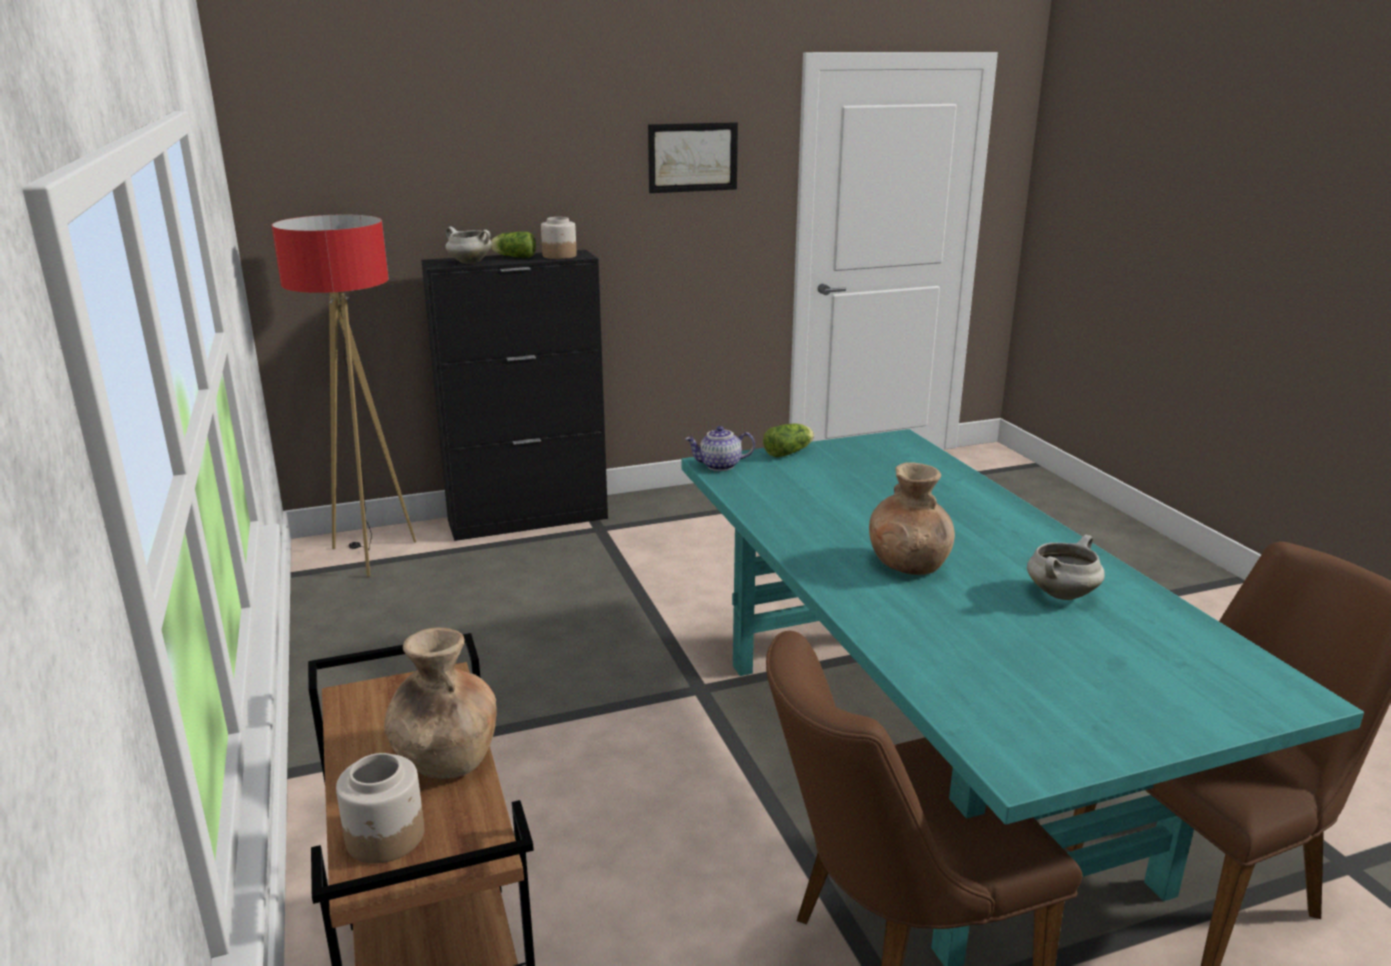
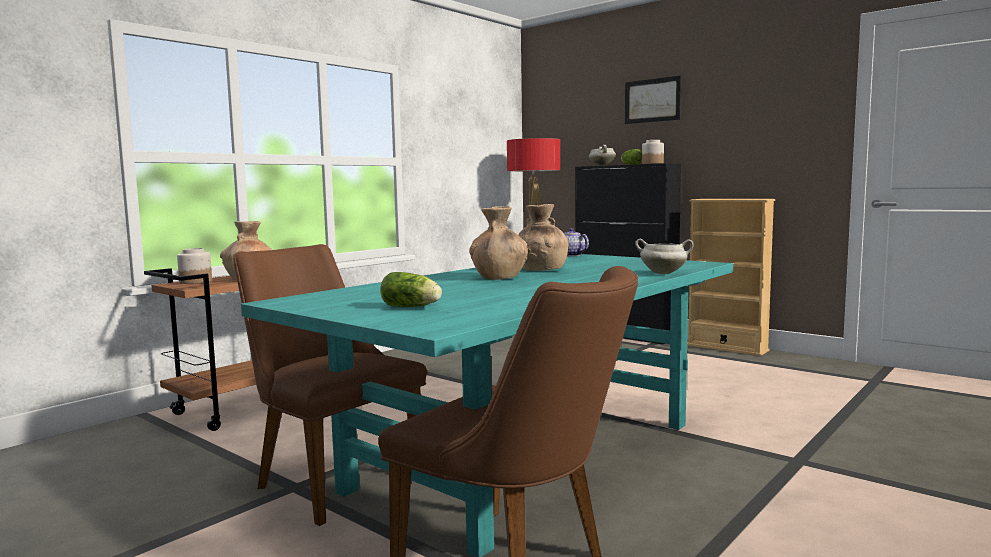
camera: 60 degrees right, 15 degrees down
picture [648,122,738,193] -> picture moved to [625,76,681,124]
lettuce [763,423,814,457] -> lettuce moved to [380,272,442,307]
white cooking pot [1027,535,1105,600] -> white cooking pot moved to [635,239,694,274]
none -> brown vase [518,204,568,271]
none -> beige bookcase [687,199,775,356]

